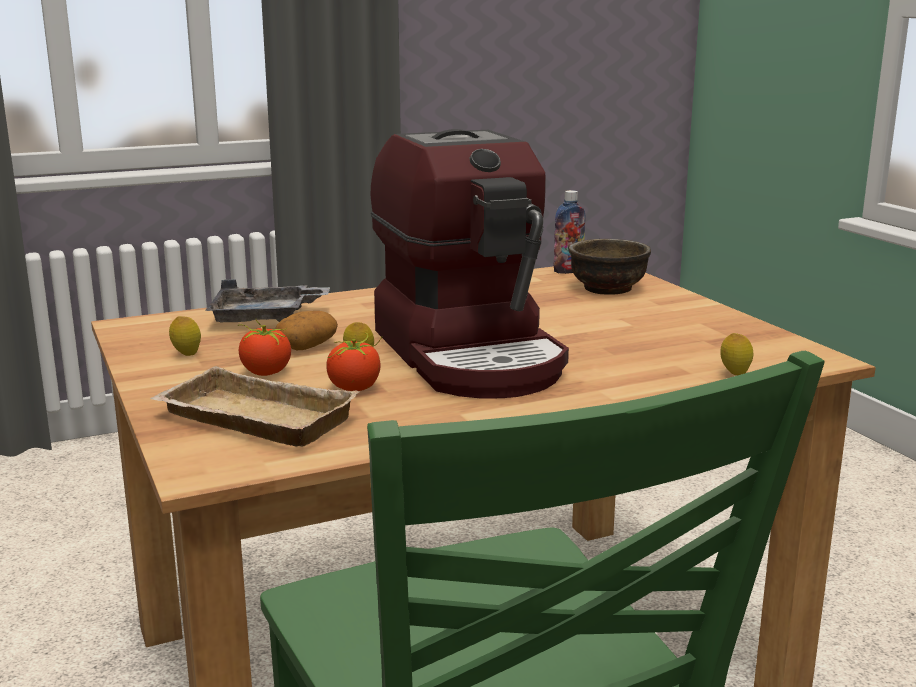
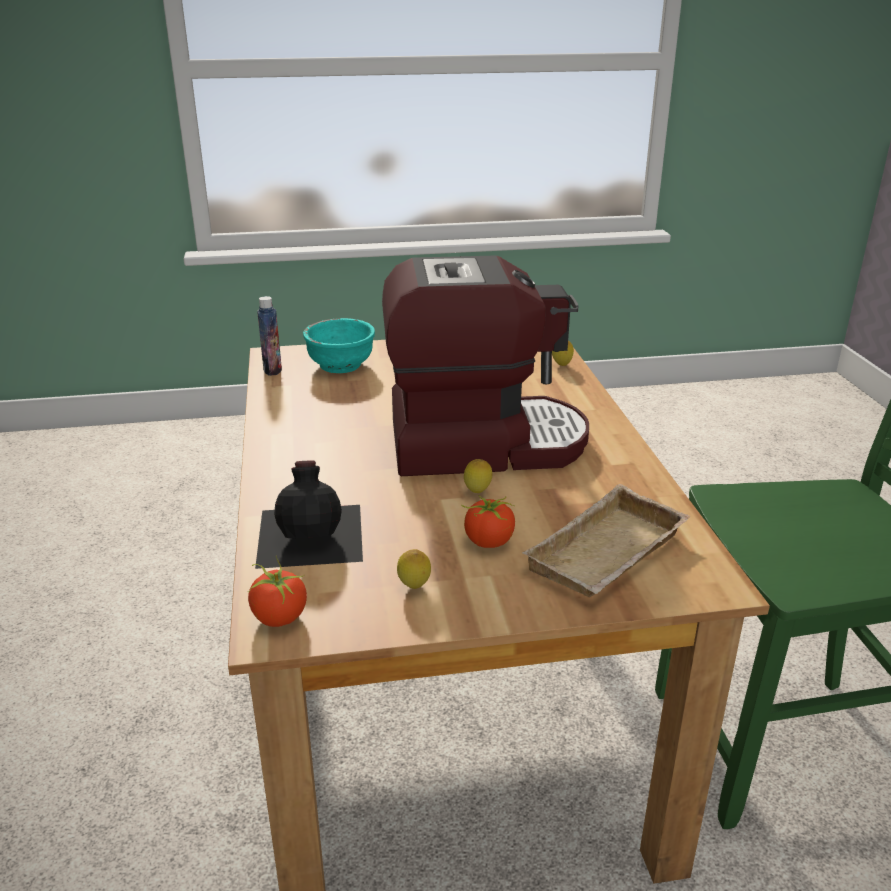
camera: 75 degrees left, 10 degrees up
grey tray [205,279,330,323] -> black bottle [255,460,363,569]
potato [275,311,338,350] -> none
tomato [326,333,382,391] -> tomato moved to [248,555,307,627]
brown bowl [569,239,651,294] -> turquoise bowl [303,318,375,373]

